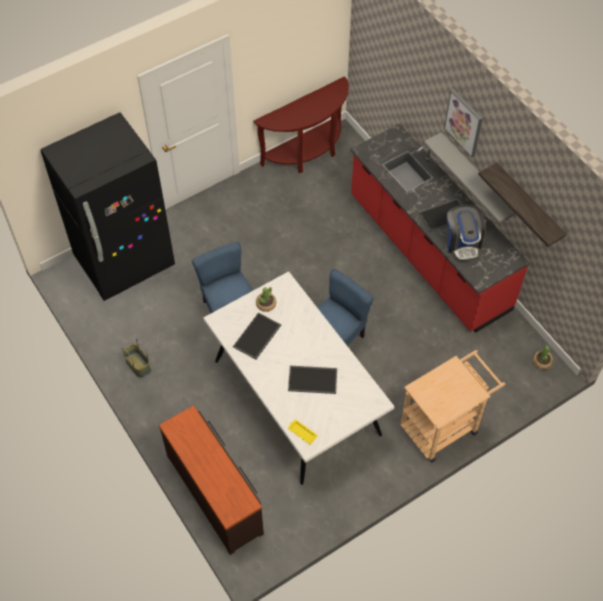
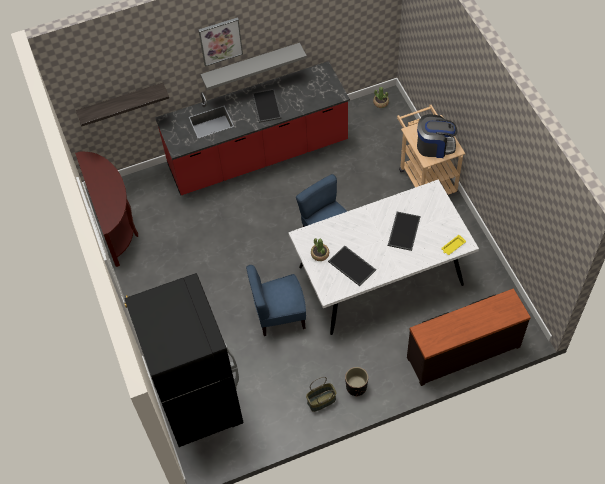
camera: 75 degrees left, 0 degrees up
coffee machine [446,205,485,261] -> coffee machine moved to [417,114,457,158]
shelf [478,163,567,247] -> shelf moved to [76,83,169,126]
none -> black planter [345,367,368,396]

